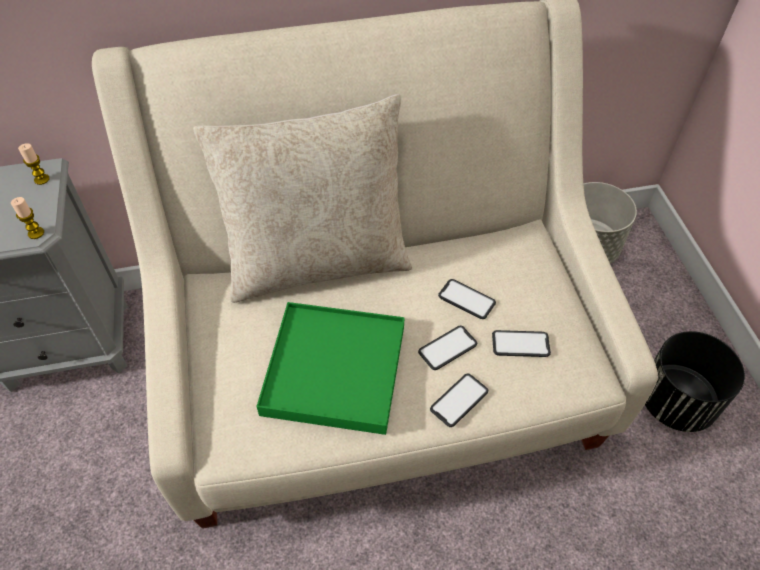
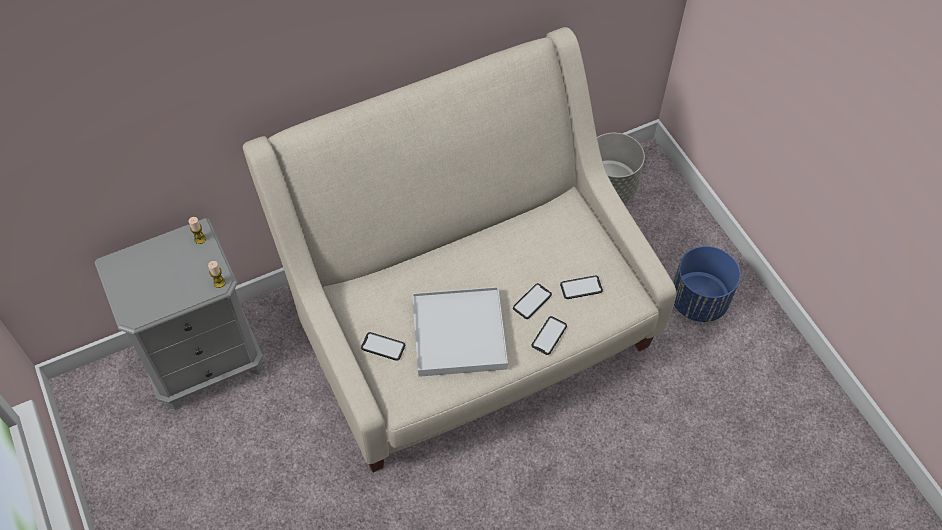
camera: 15 degrees left, 5 degrees up
beige pillow [193,94,412,303] -> none
green tray [256,302,404,435] -> white tray [412,287,508,377]
phone [438,279,496,319] -> phone moved to [361,332,406,361]
black planter [645,331,745,432] -> blue planter [674,246,741,322]

